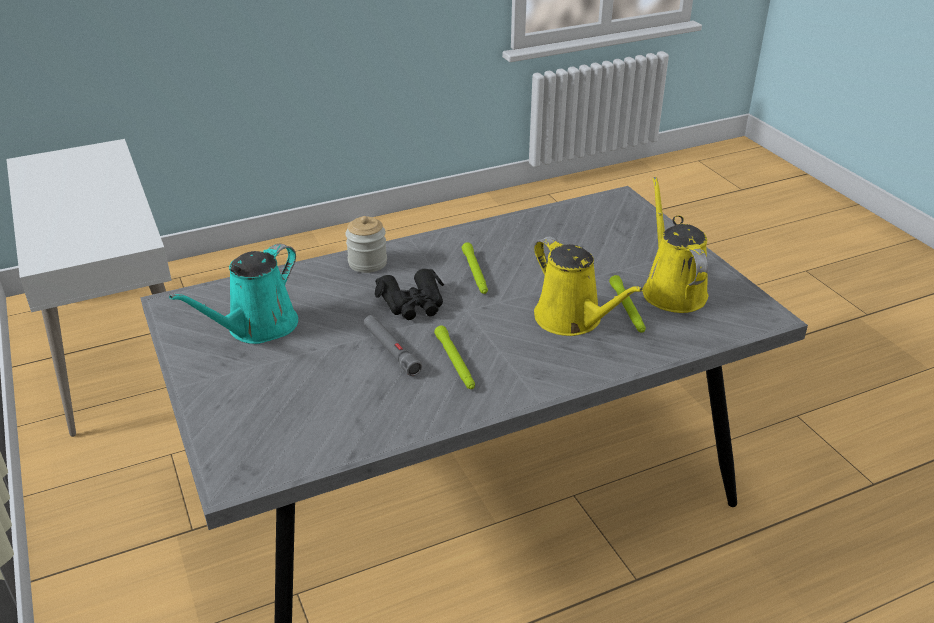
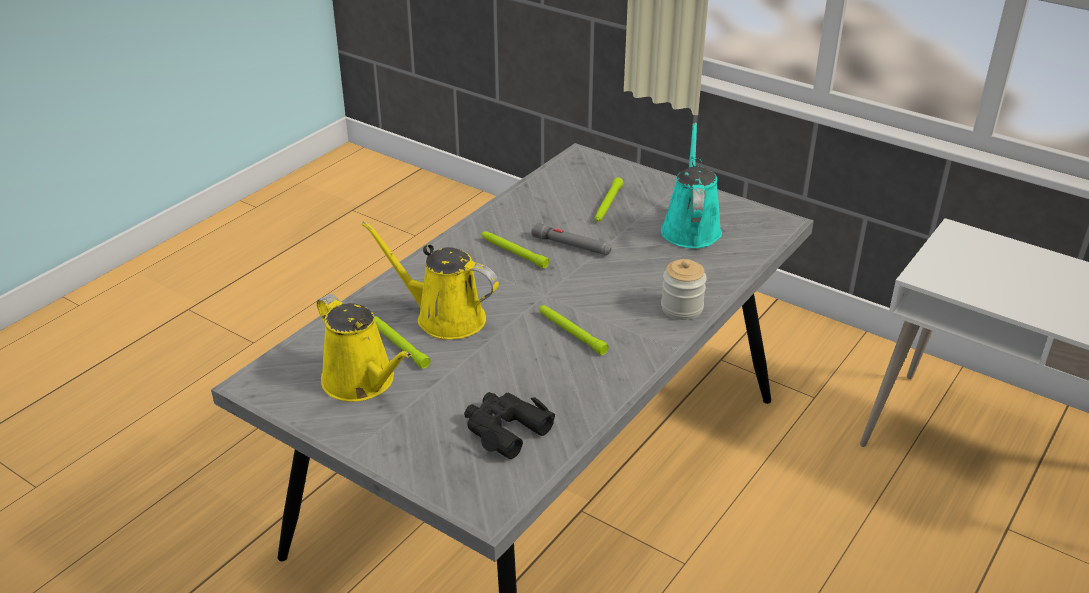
camera: 150 degrees right, 0 degrees up
black binoculars [375,269,444,320] -> black binoculars moved to [464,392,555,459]
none -> green flashlight [595,177,624,222]

